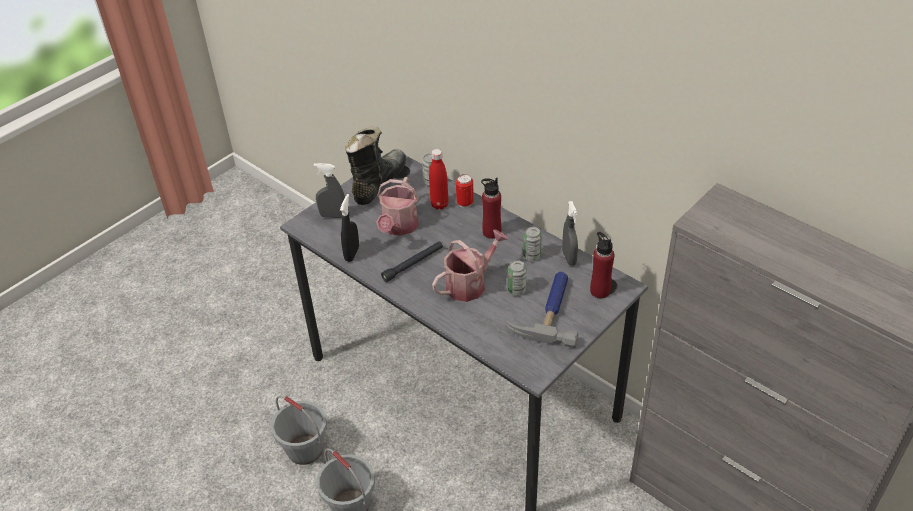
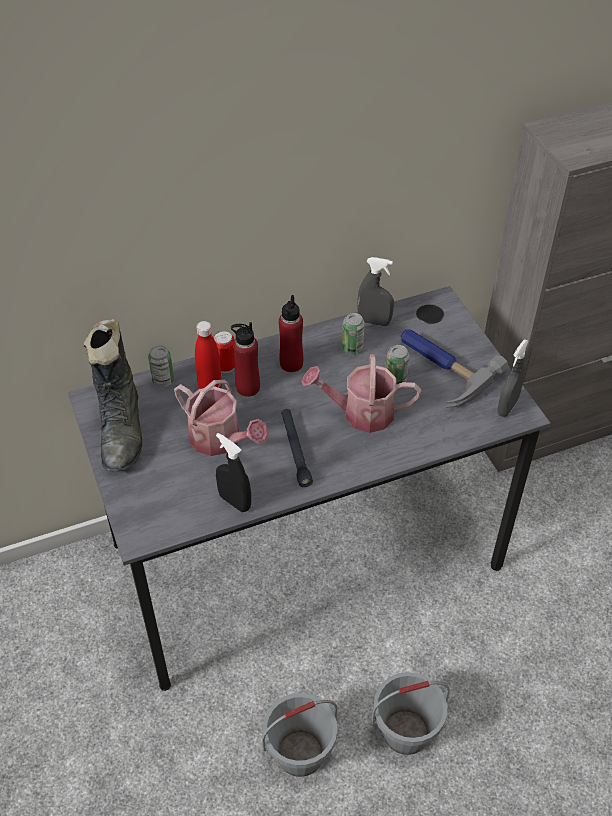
camera: 65 degrees left, 5 degrees up
grey spray bottle [314,163,345,218] -> grey spray bottle moved to [497,339,529,417]
black boot [345,126,406,205] -> black boot turned 150 degrees counterclockwise [84,319,142,472]
watering can [432,230,509,302] -> watering can turned 75 degrees counterclockwise [302,354,421,433]
red bottle [590,232,615,298] -> red bottle moved to [231,322,260,397]

